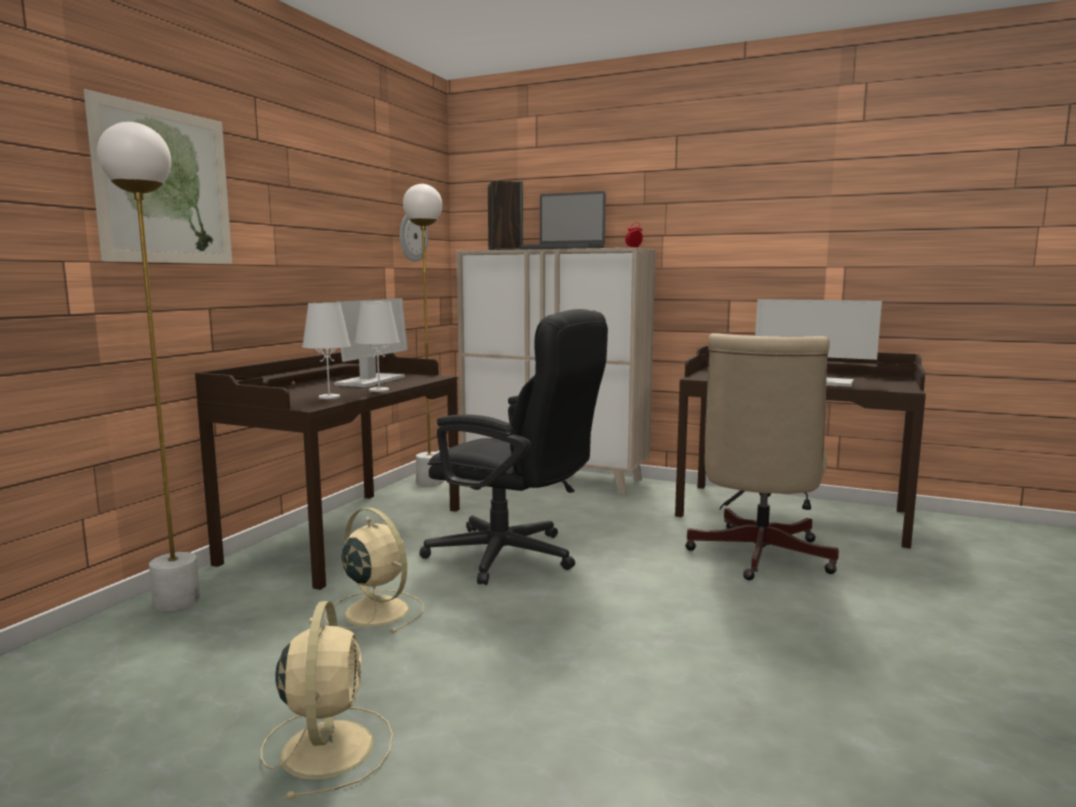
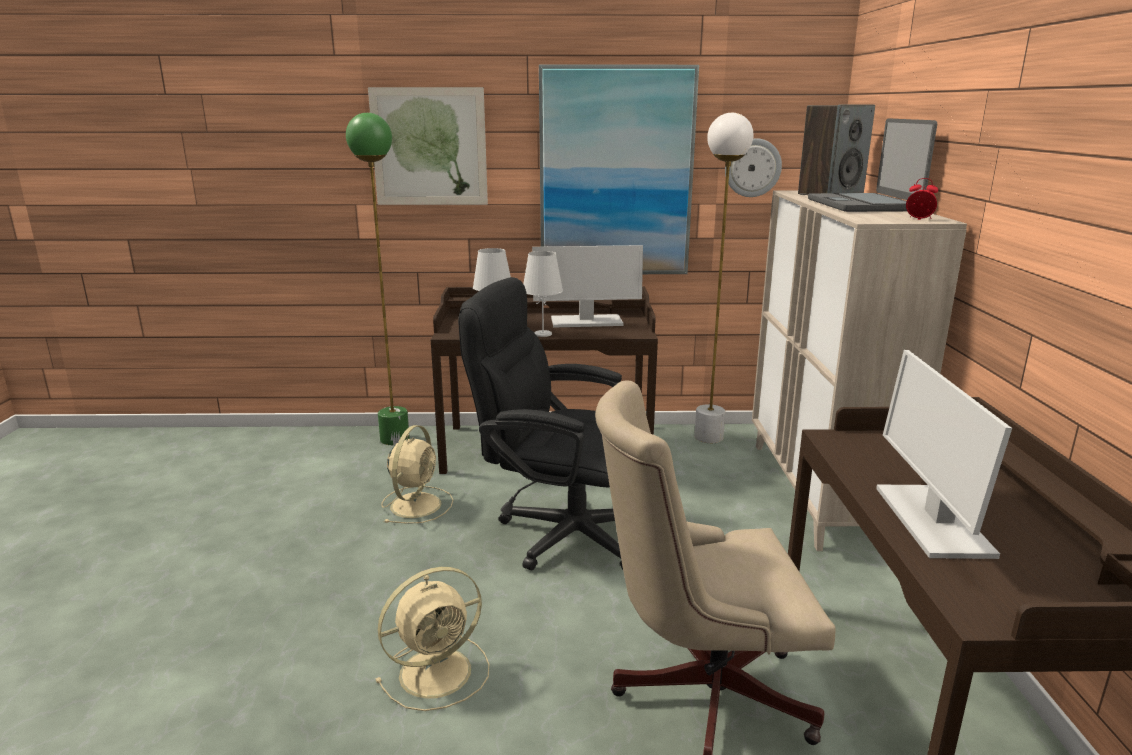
camera: 65 degrees right, 10 degrees up
white floor lamp [97,122,200,612] -> green floor lamp [346,113,410,445]
beige fan [261,601,393,800] -> beige fan moved to [375,567,489,711]
black office chair [420,309,608,585] -> black office chair turned 105 degrees clockwise [458,277,623,571]
none -> picture [539,65,699,274]

